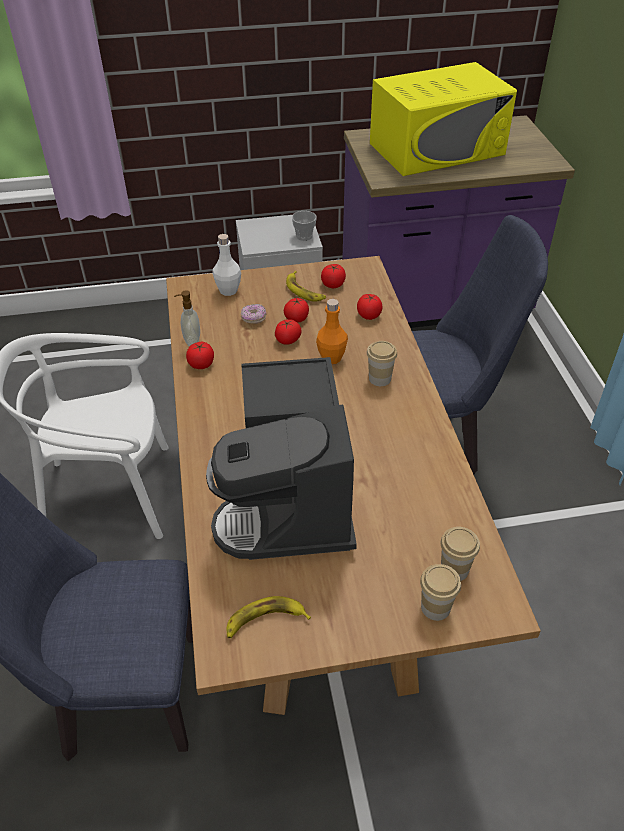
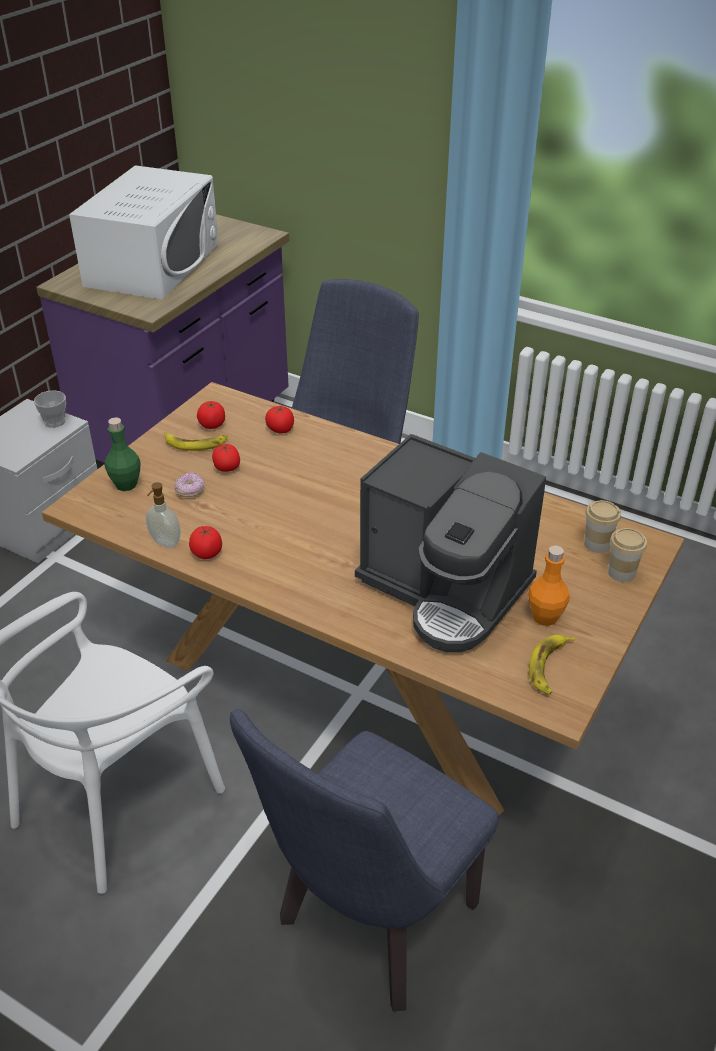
camera: 50 degrees left, 5 degrees down
white bottle [212,234,241,296] -> green bottle [104,417,141,491]
tomato [275,319,301,345] -> none
orange bottle [316,299,348,364] -> orange bottle moved to [528,545,570,626]
cup [367,341,397,386] -> none
yellow microwave [370,62,517,176] -> white microwave [69,165,219,300]

